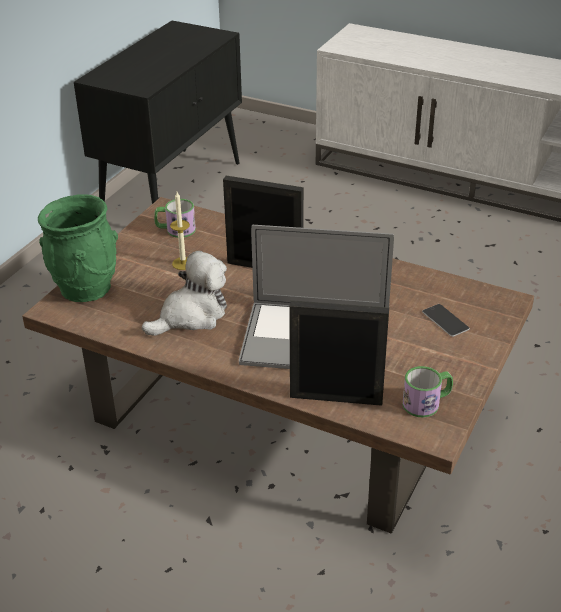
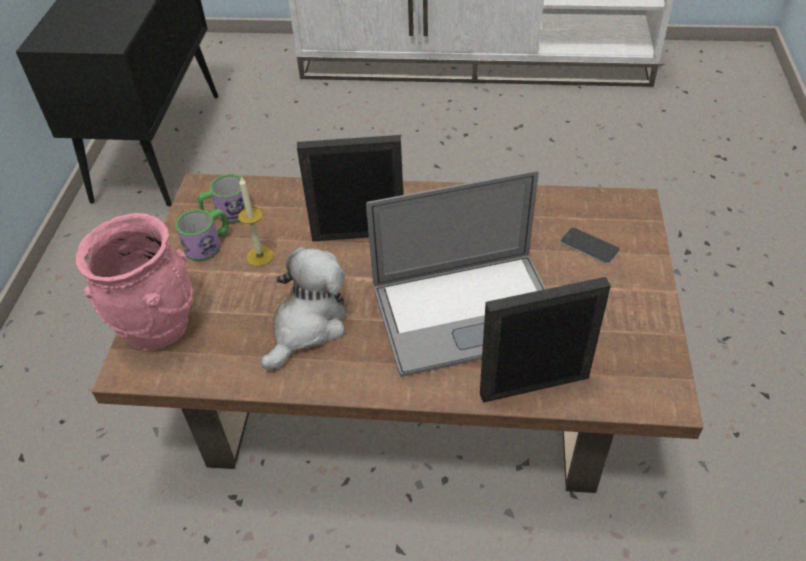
camera: 20 degrees left, 10 degrees up
green vase [38,194,118,302] -> pink vase [76,213,193,350]
mug [403,366,453,418] -> mug moved to [175,209,229,261]

